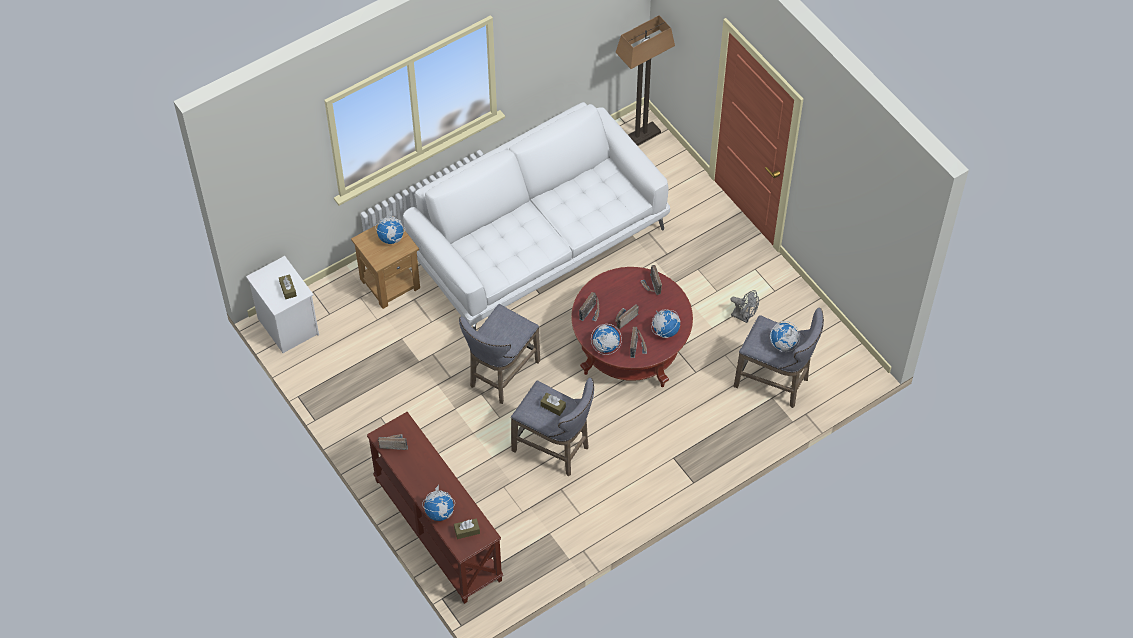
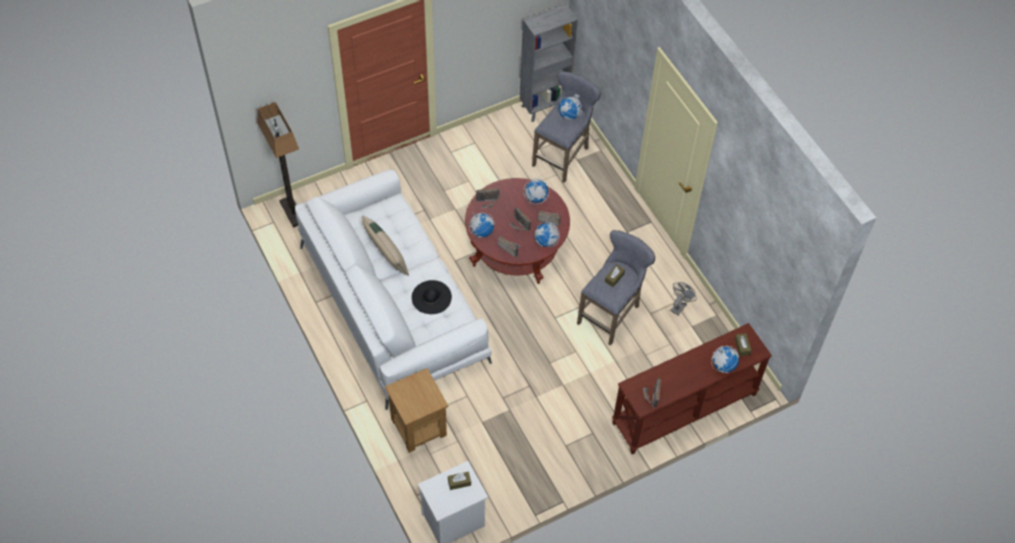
camera: 85 degrees left, 0 degrees up
globe [375,211,405,244] -> globe moved to [469,213,494,238]
grey stool [459,304,540,404] -> none
grey fan [730,290,759,323] -> grey fan moved to [670,282,697,315]
none -> beige pillow [362,216,409,276]
none -> black hat [412,280,452,314]
none -> grey bookcase [520,4,578,122]

